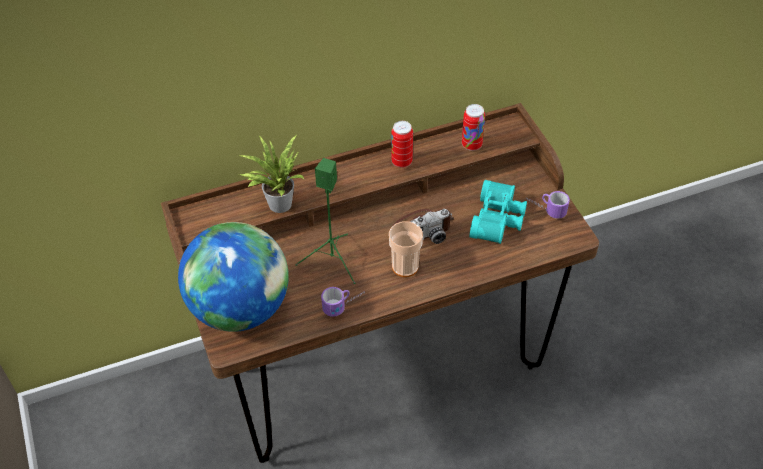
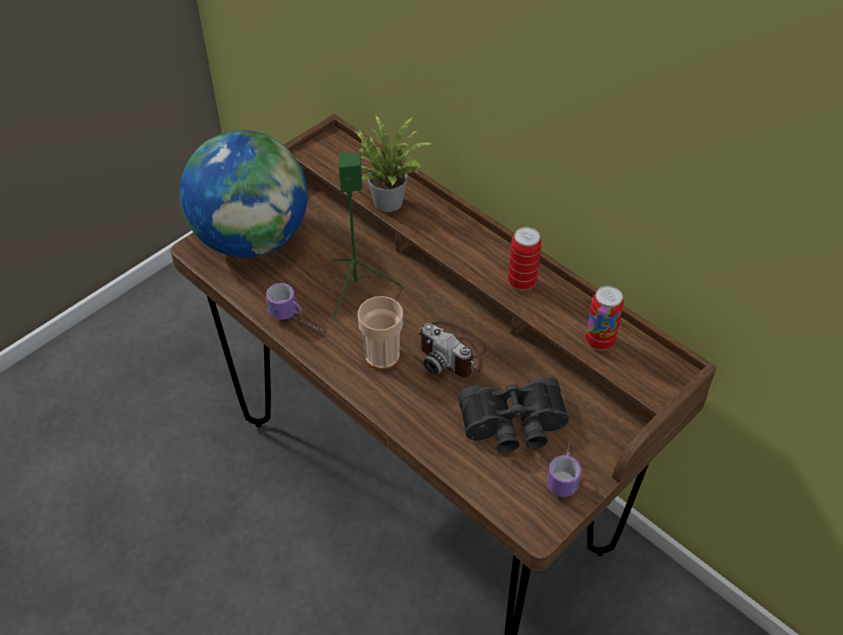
camera: 65 degrees right, 0 degrees up
turquoise binoculars [470,180,527,244] -> black binoculars [458,377,569,452]

